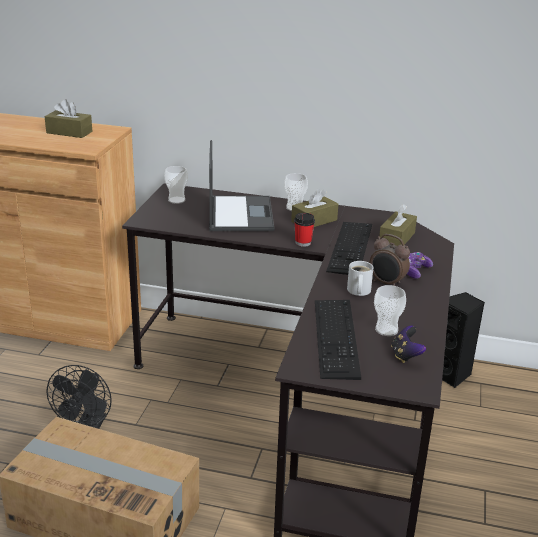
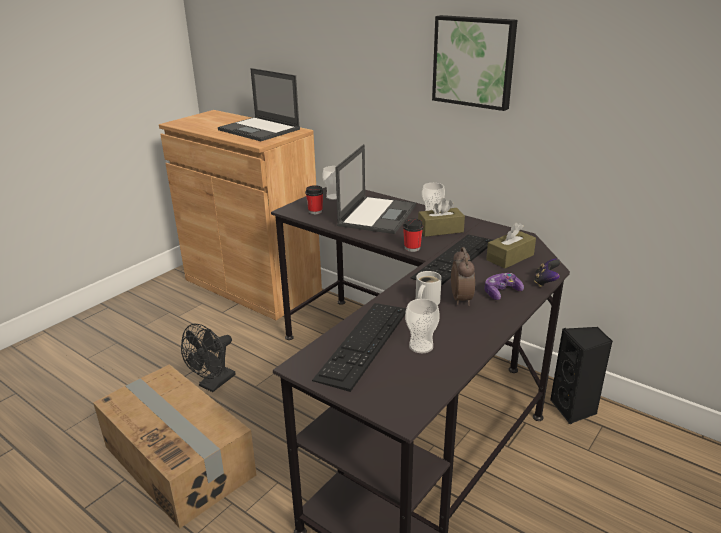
camera: 25 degrees right, 0 degrees up
brown tissue box [45,99,92,138] -> laptop [218,68,300,141]
alarm clock [369,234,410,286] -> alarm clock turned 150 degrees counterclockwise [451,247,475,306]
game controller [391,325,426,363] -> game controller moved to [534,258,561,287]
none -> cup [305,185,323,214]
none -> picture [432,15,517,111]

